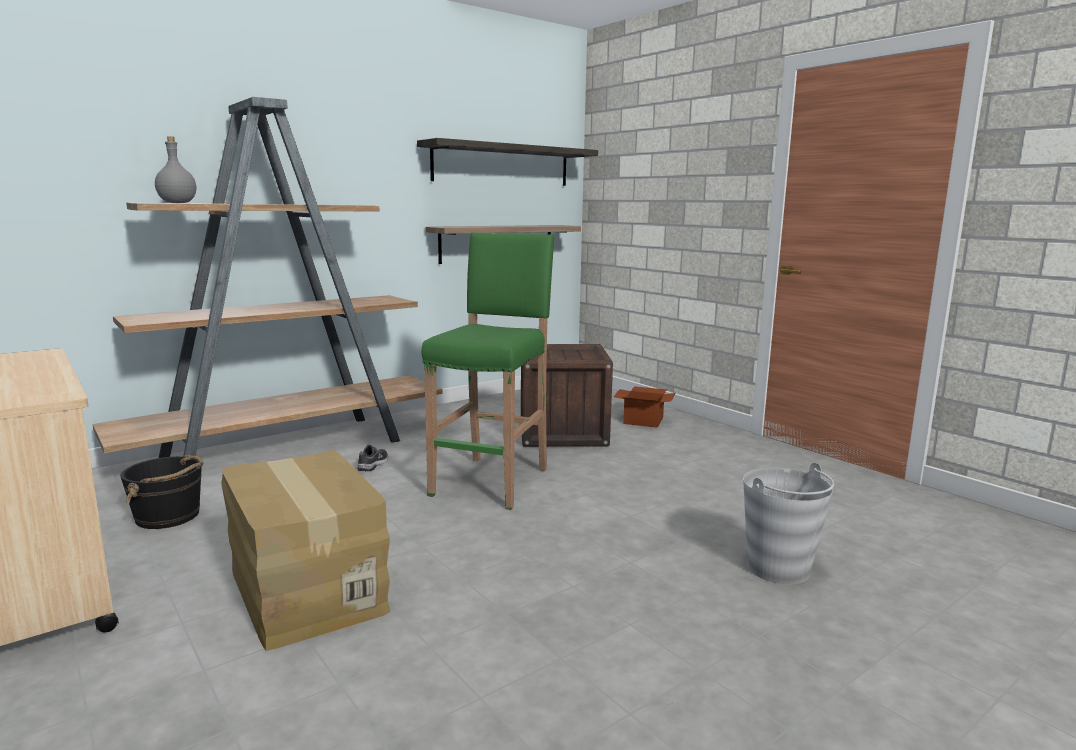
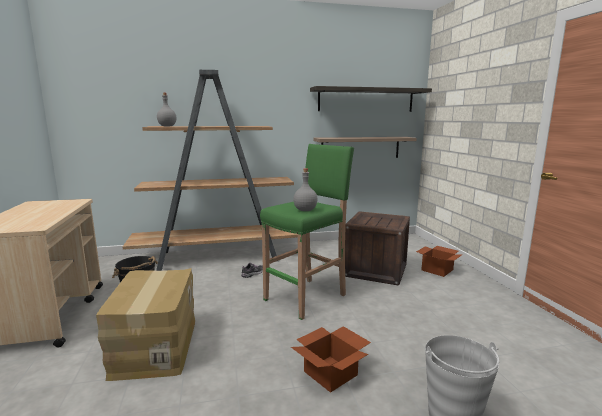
camera: 25 degrees right, 0 degrees up
none -> cardboard box [291,326,371,393]
none -> grey bottle [293,169,318,211]

